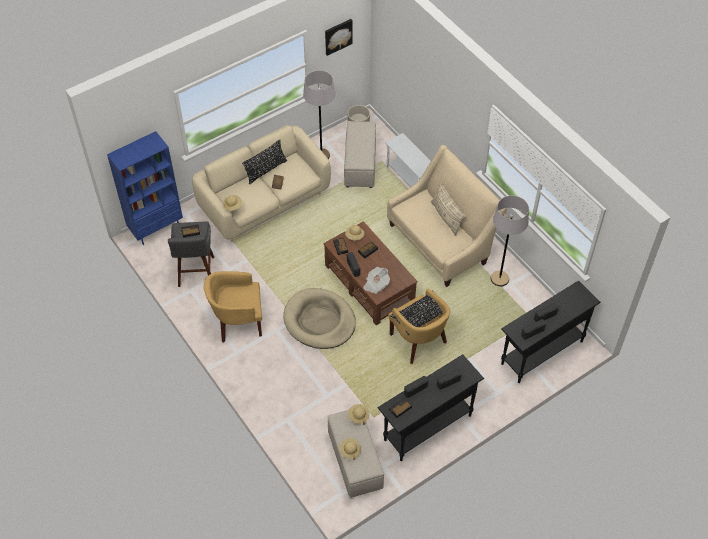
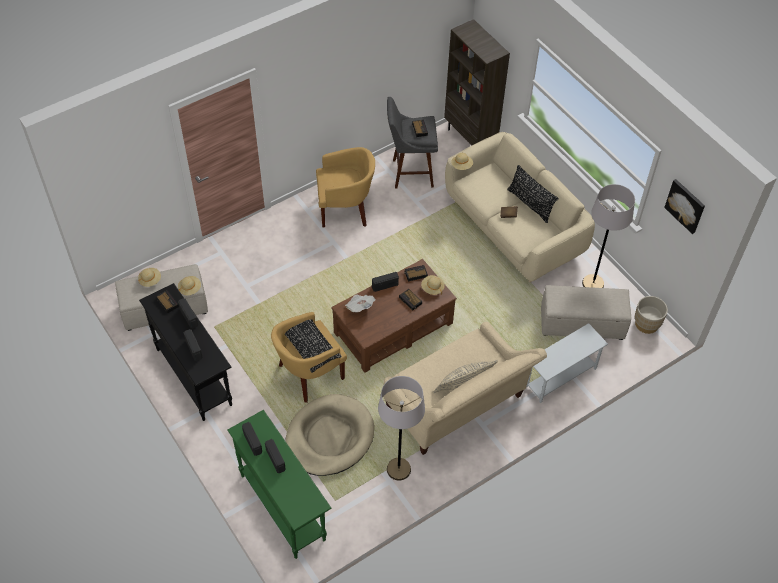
camera: 90 degrees right, 0 degrees up
blue bookcase [107,131,183,245] -> brown bookcase [444,19,510,146]
yellow armchair [204,271,262,343] -> yellow armchair turned 90 degrees clockwise [316,147,375,227]
beige dog bed [283,288,356,349] -> beige dog bed moved to [286,394,374,476]
black console table [501,280,601,383] -> green console table [227,410,332,559]

